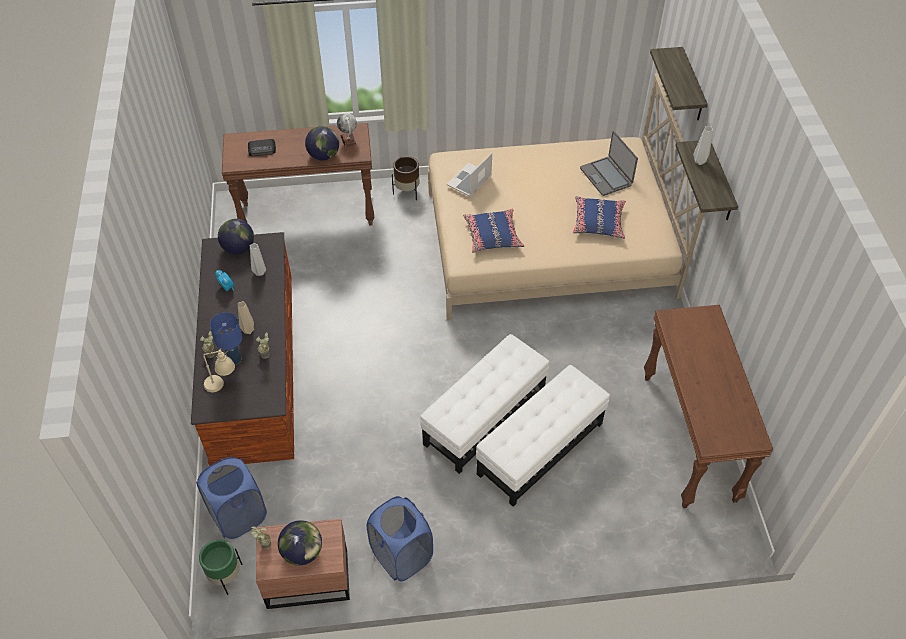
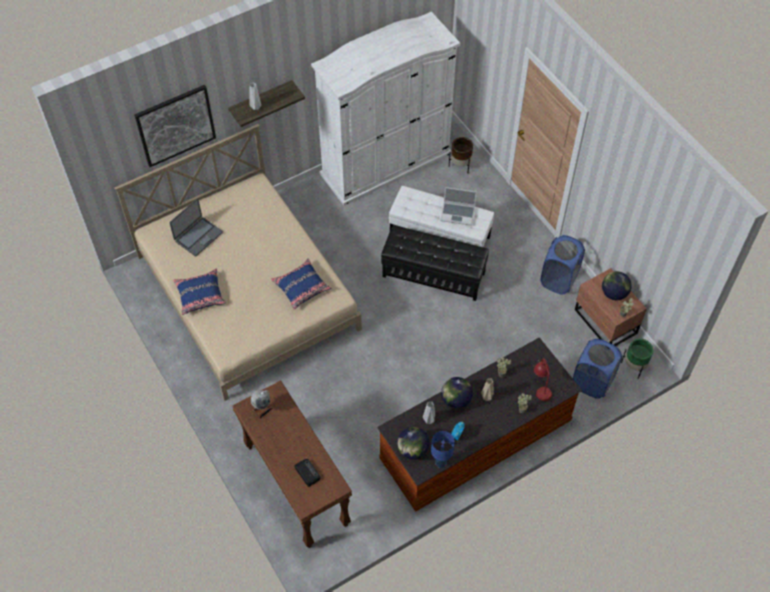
camera: 115 degrees left, 5 degrees up
beige table lamp [203,348,235,392] -> red table lamp [534,359,552,401]
blue table lamp [210,312,242,364] -> blue table lamp moved to [431,431,455,468]
globe [305,126,339,160] -> globe moved to [441,377,473,409]
brown planter [392,156,420,200] -> brown planter moved to [449,137,473,172]
white ottoman [420,334,549,474] -> black ottoman [381,225,489,301]
laptop [447,153,492,197] -> laptop moved to [440,187,477,226]
blue pillow [573,196,626,239] -> blue pillow moved to [173,268,226,315]
brown console table [644,305,773,508] -> white wardrobe [311,12,460,206]
shelf [650,47,708,120] -> picture [134,85,216,167]

